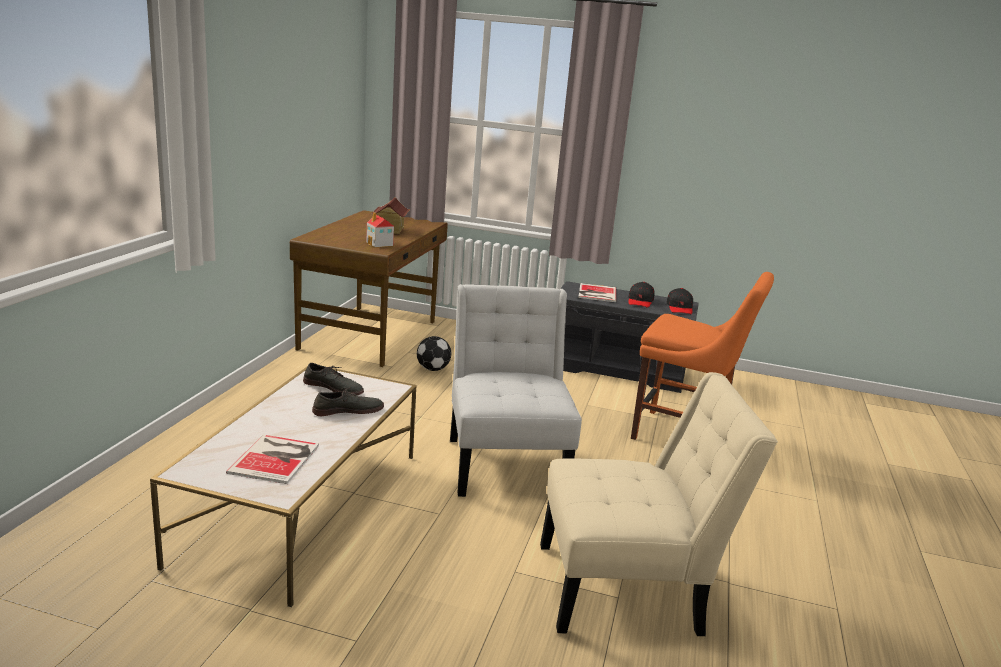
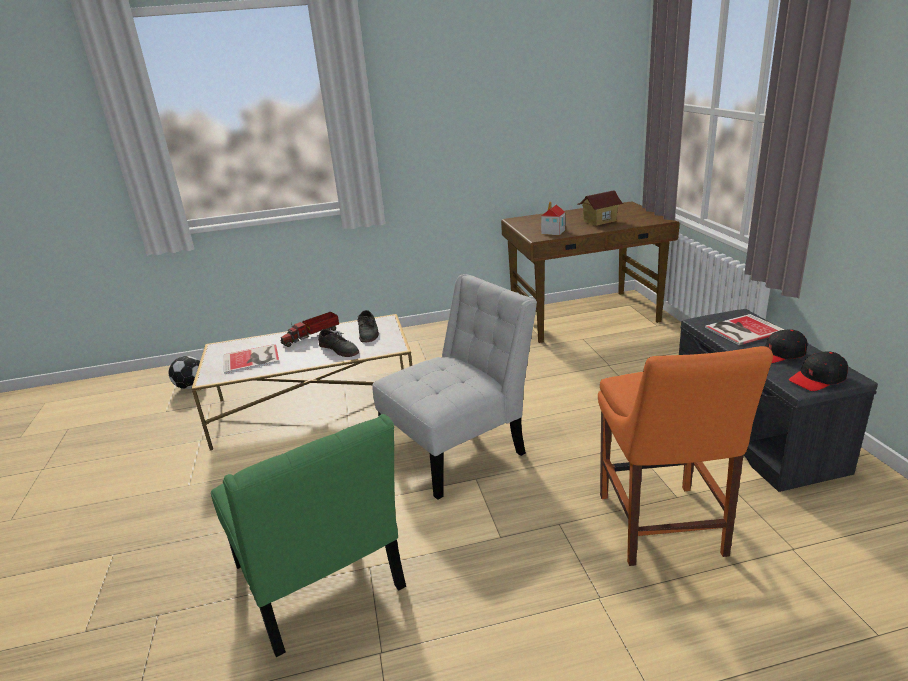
camera: 65 degrees right, 5 degrees up
football [417,336,451,371] -> football moved to [169,356,200,389]
beige chair [540,372,778,636] -> green chair [211,414,406,657]
none -> toy truck [281,312,339,347]

